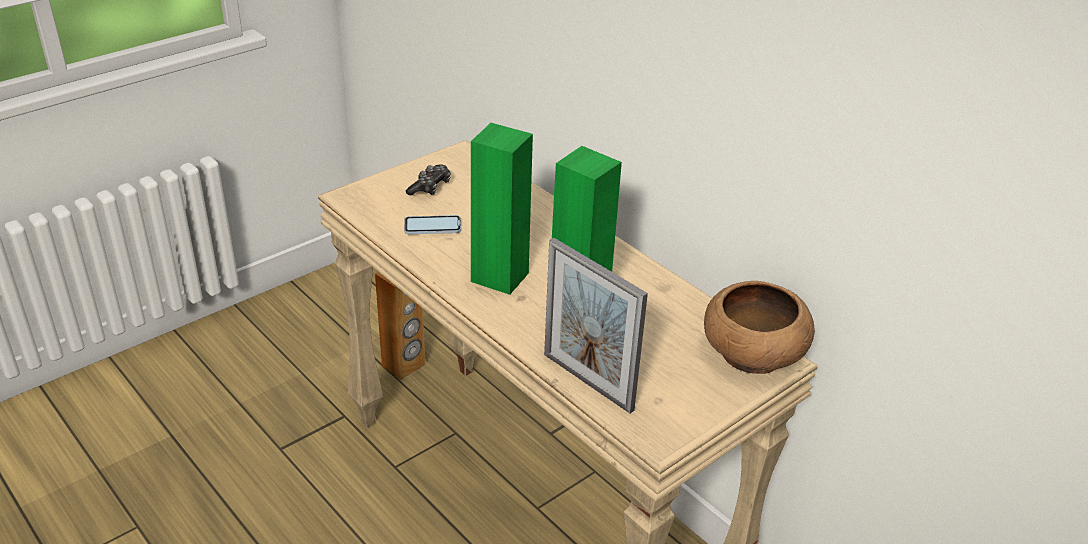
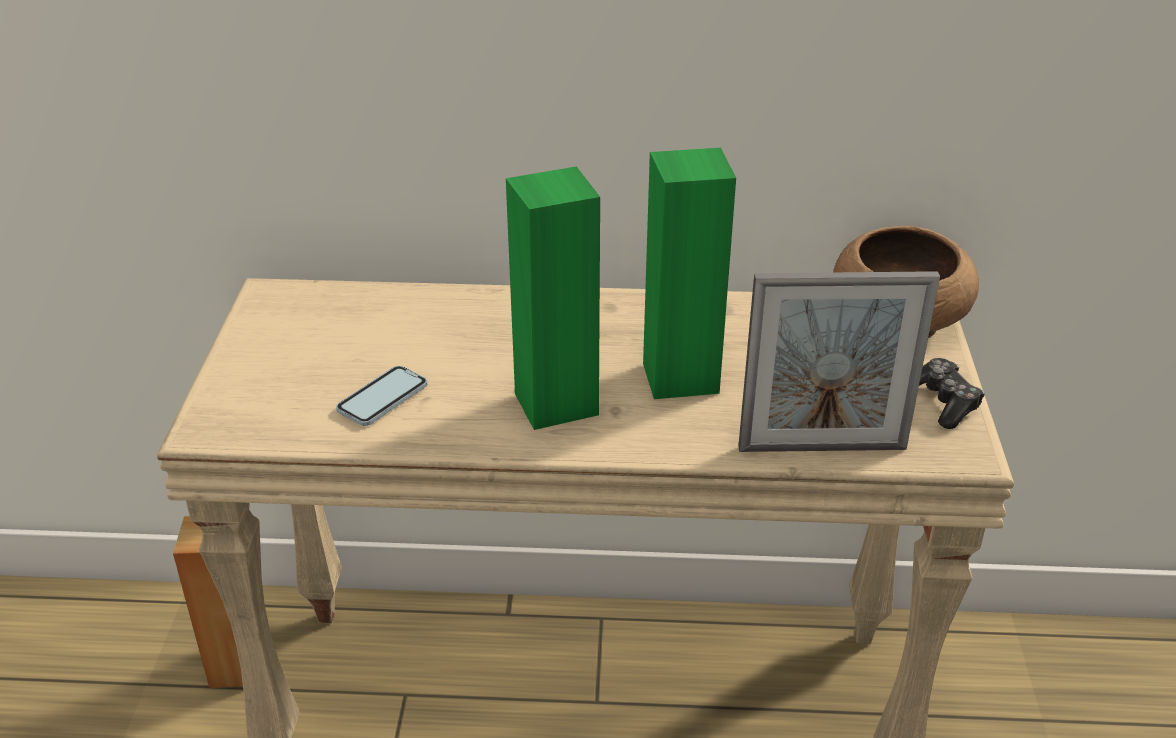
camera: 45 degrees left, 0 degrees up
game controller [406,165,451,196] -> game controller moved to [919,358,985,429]

